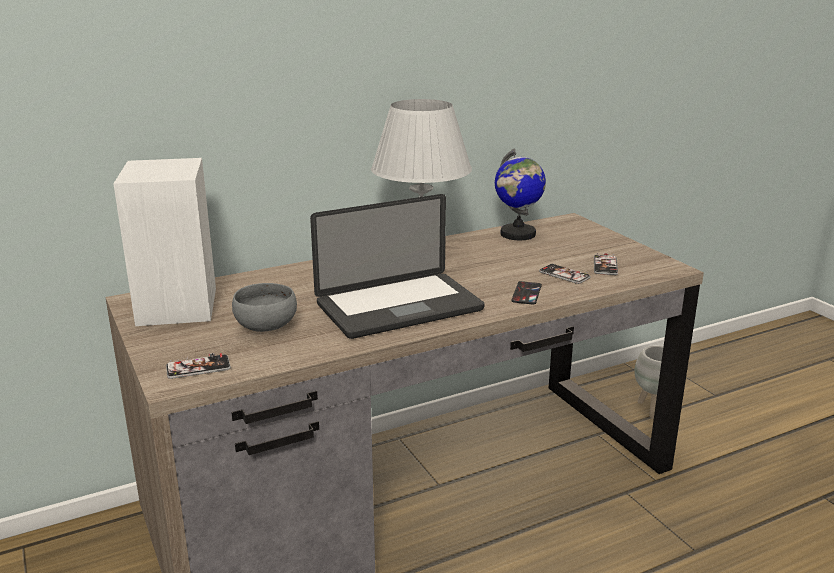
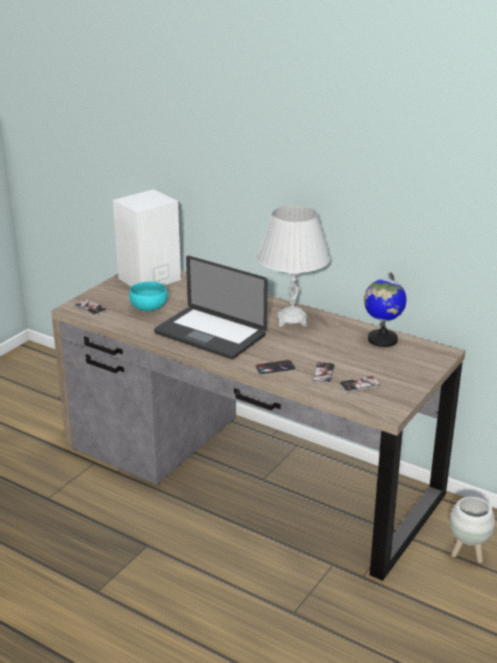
camera: 60 degrees right, 5 degrees up
grey bowl [232,283,297,332] -> turquoise bowl [129,281,168,311]

